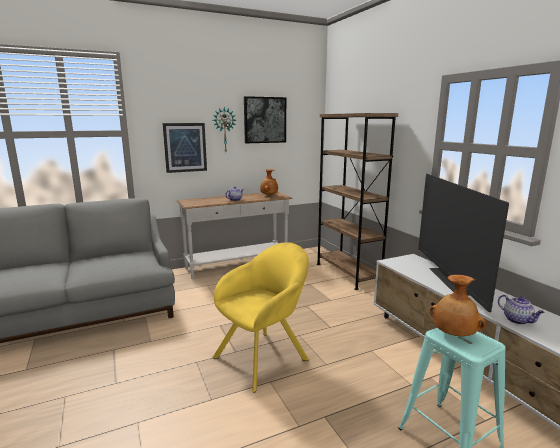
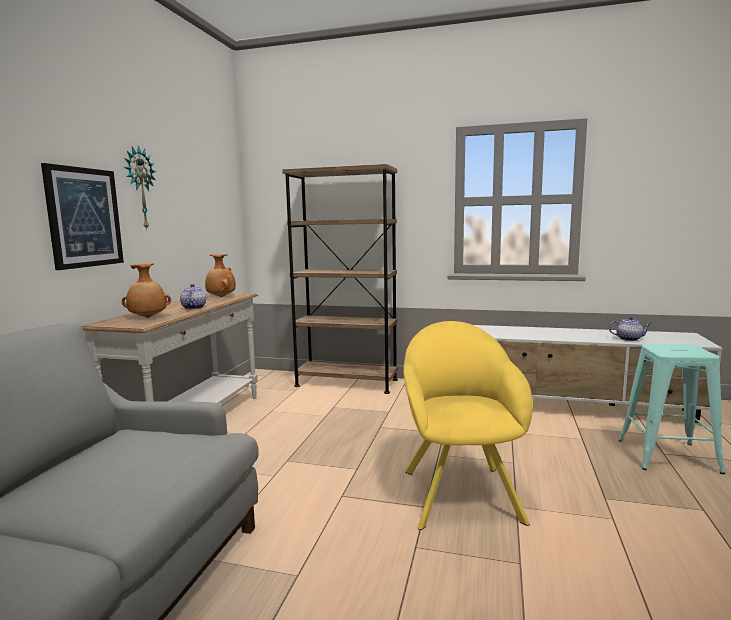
camera: 50 degrees left, 5 degrees down
picture [244,96,286,143] -> none
television [418,174,509,312] -> none
brown vase [430,275,486,336] -> brown vase moved to [122,263,171,318]

